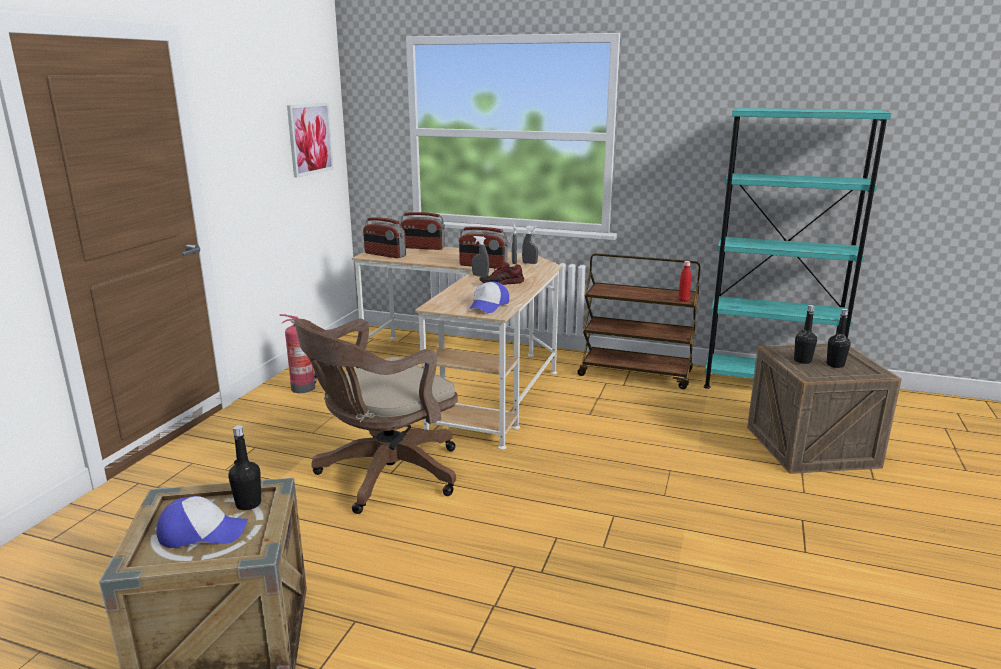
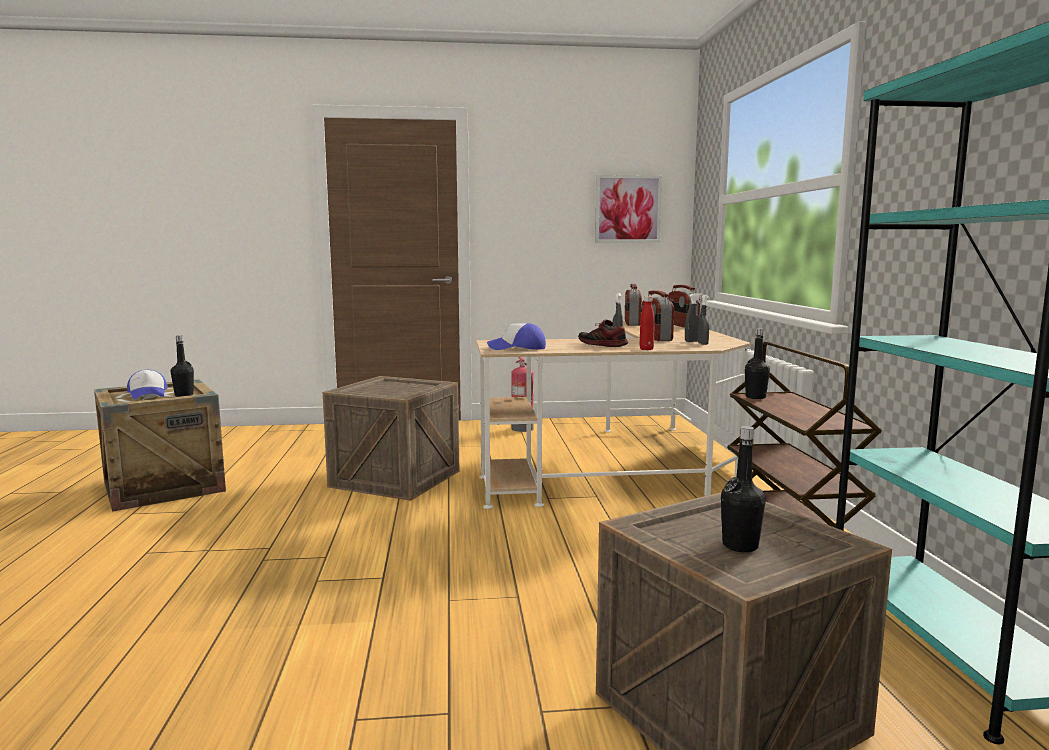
camera: 65 degrees right, 10 degrees down
brown office chair [294,319,458,514] -> crate [323,376,460,501]
red bottle [678,261,691,302] -> red bottle moved to [640,296,655,350]
black bottle [794,305,817,364] -> black bottle moved to [745,328,770,399]

